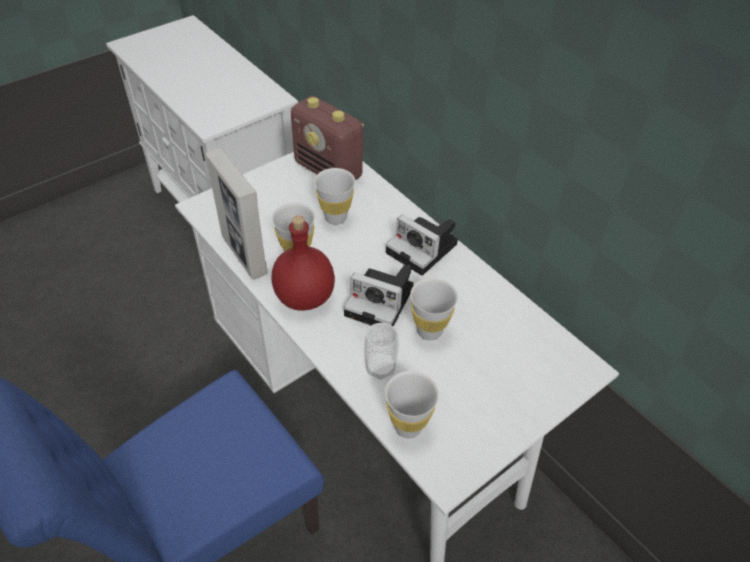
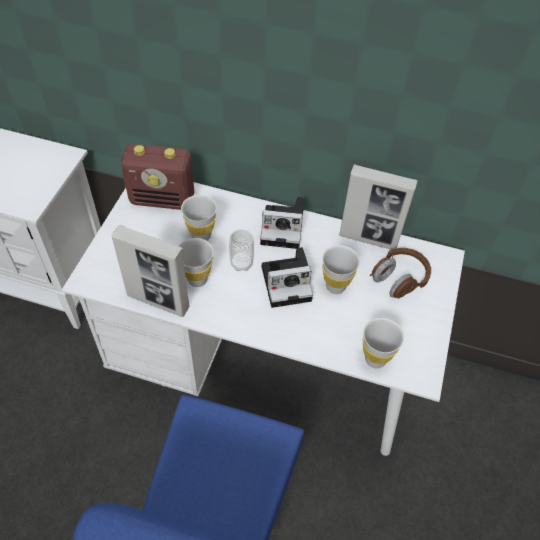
camera: 35 degrees left, 5 degrees up
red bottle [271,216,335,311] -> none
cup [364,323,399,379] -> cup moved to [229,229,254,271]
none -> picture frame [339,164,418,250]
none -> brown headphones [370,248,431,298]

